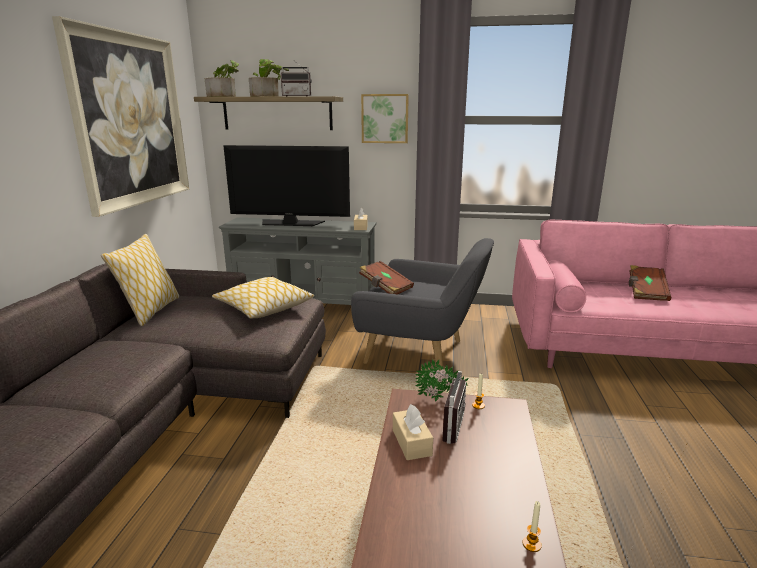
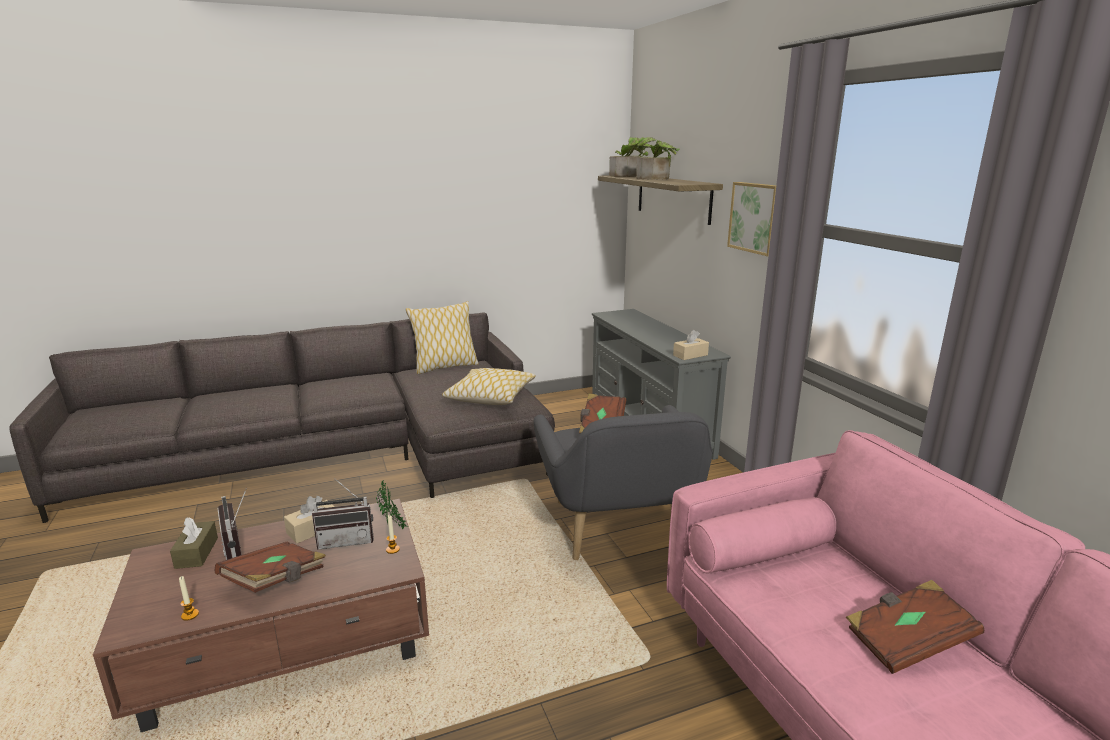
camera: 60 degrees right, 0 degrees up
picture [52,16,189,217] -> none
television [223,145,350,226] -> none
radio [281,61,312,97] -> radio moved to [217,488,247,560]
none -> brown tissue box [170,517,218,569]
none -> brown book [215,542,326,593]

